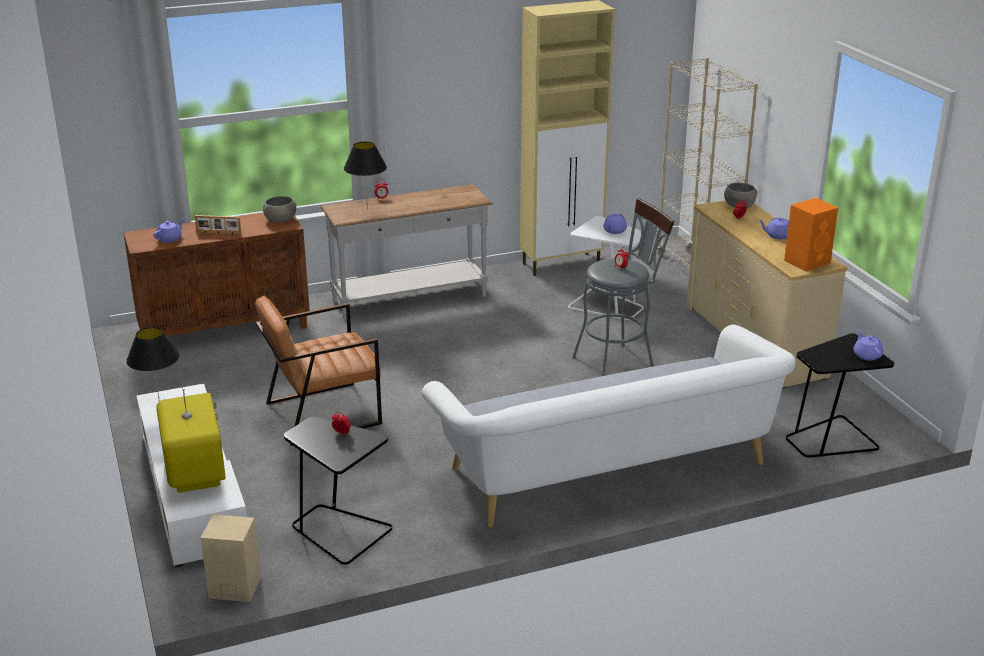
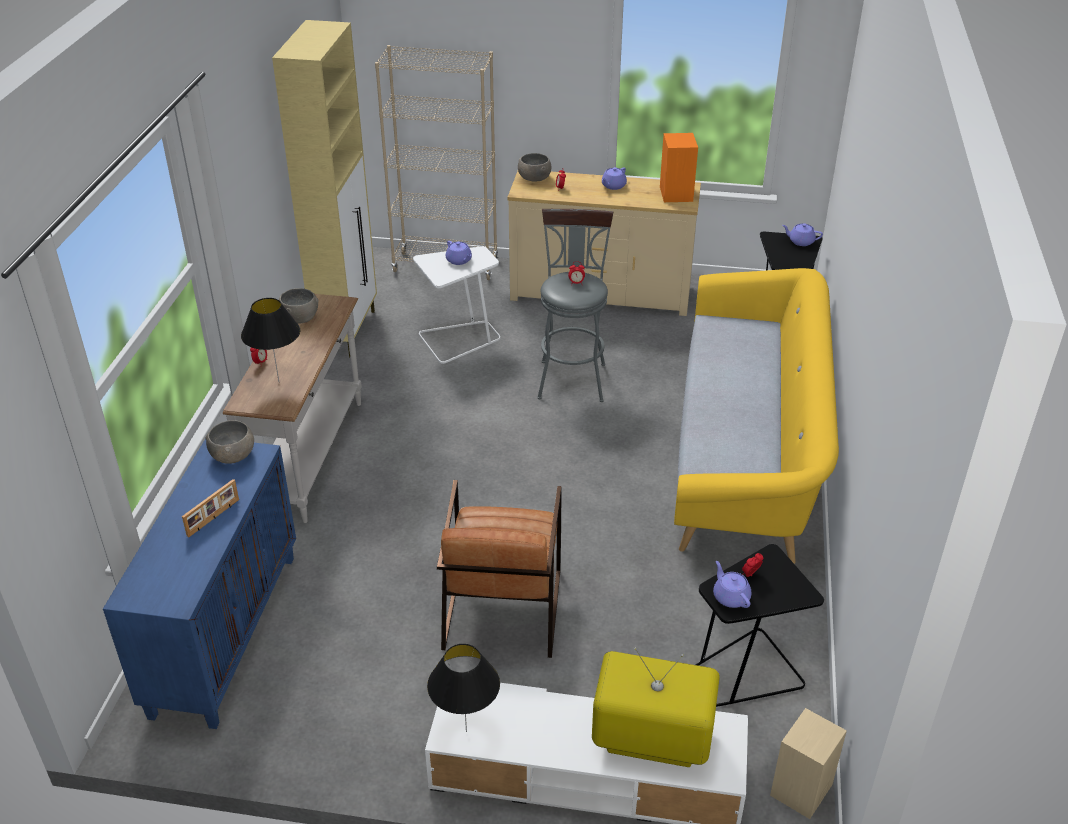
camera: 60 degrees left, 10 degrees up
brown cabinet [123,213,310,336] -> blue cabinet [103,439,296,729]
purple teapot [153,218,184,243] -> purple teapot moved to [713,561,751,608]
white sofa [421,325,796,527] -> yellow sofa [674,268,839,564]
none -> grey bowl [279,288,319,324]

